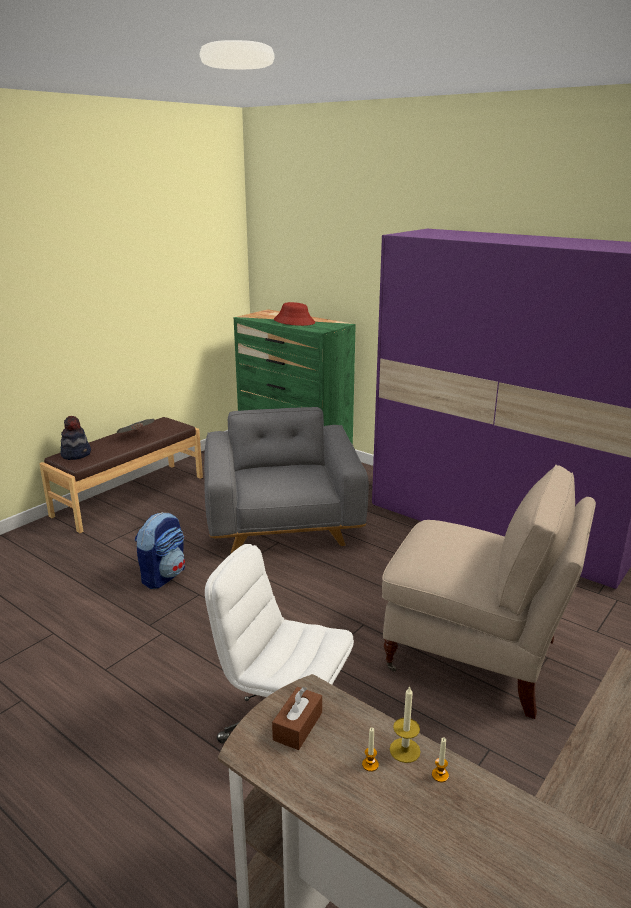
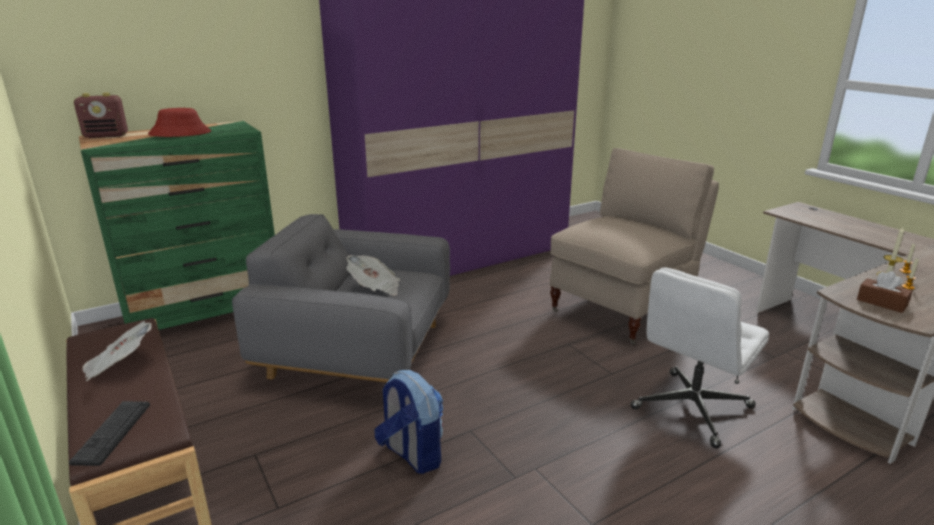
camera: 70 degrees left, 0 degrees up
hat [61,416,91,460] -> keyboard [69,401,150,466]
none -> radio [74,93,128,138]
none -> newspaper [346,255,400,296]

